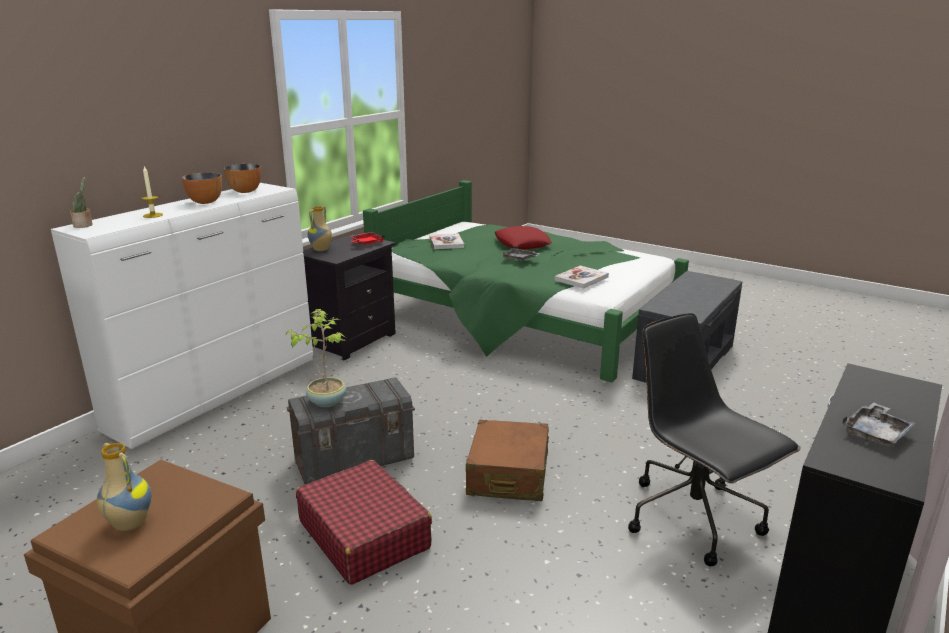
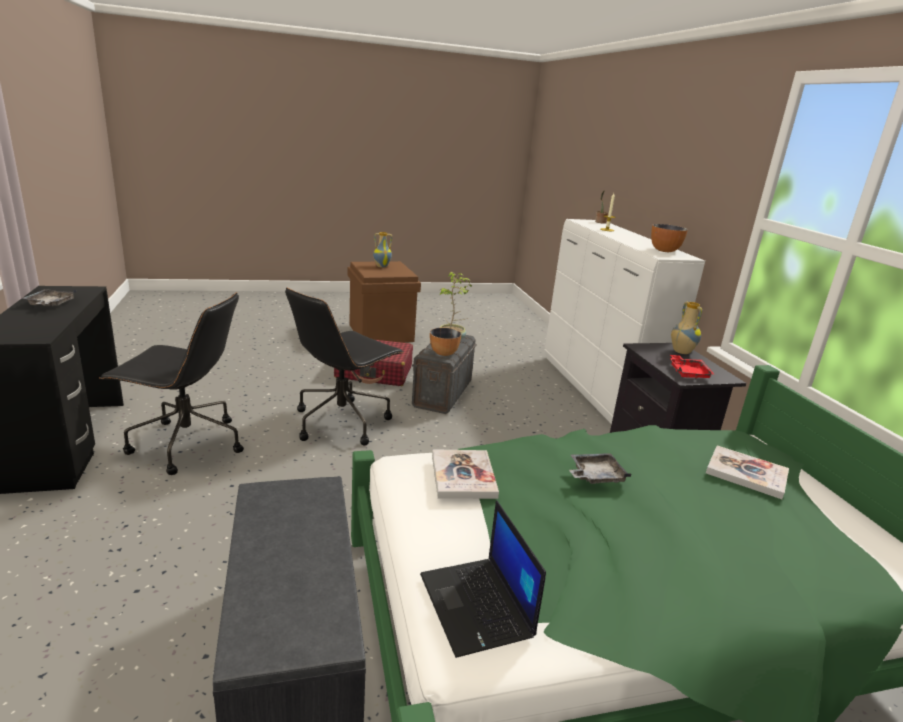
camera: 130 degrees right, 0 degrees up
bowl [182,173,222,204] -> bowl moved to [430,328,461,356]
brown suitcase [466,420,549,501] -> black office chair [285,288,404,446]
red pillow [495,226,552,249] -> none
none -> laptop [420,500,546,658]

